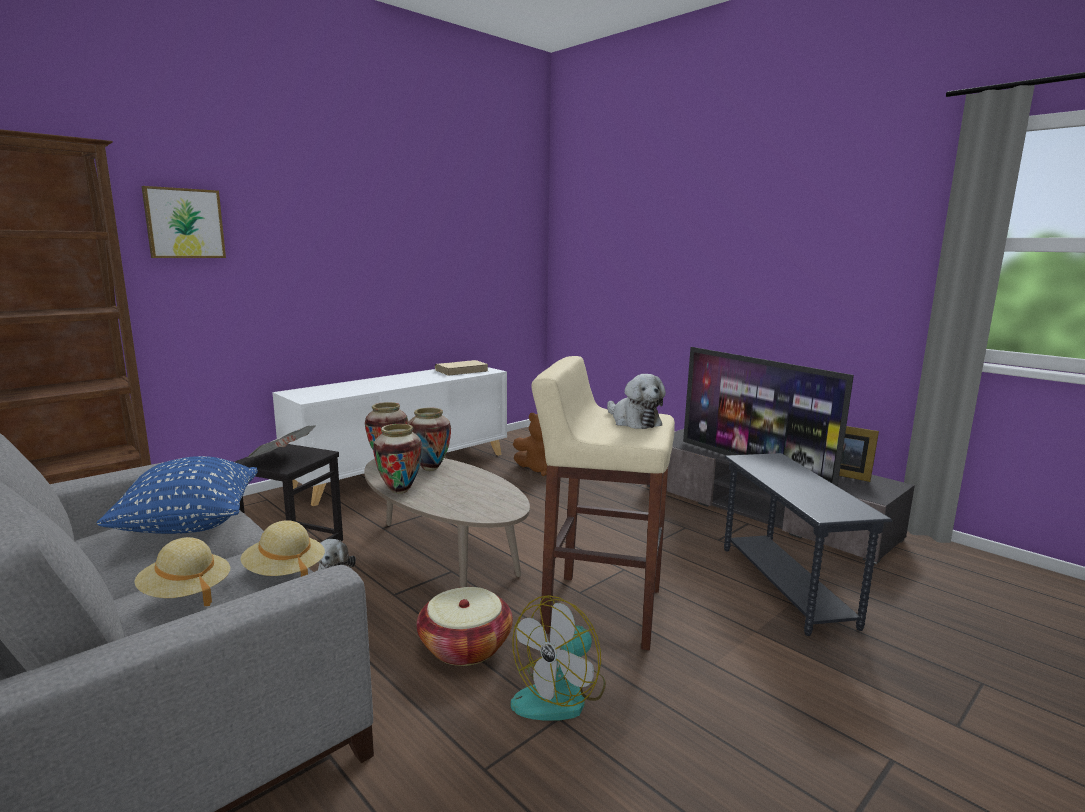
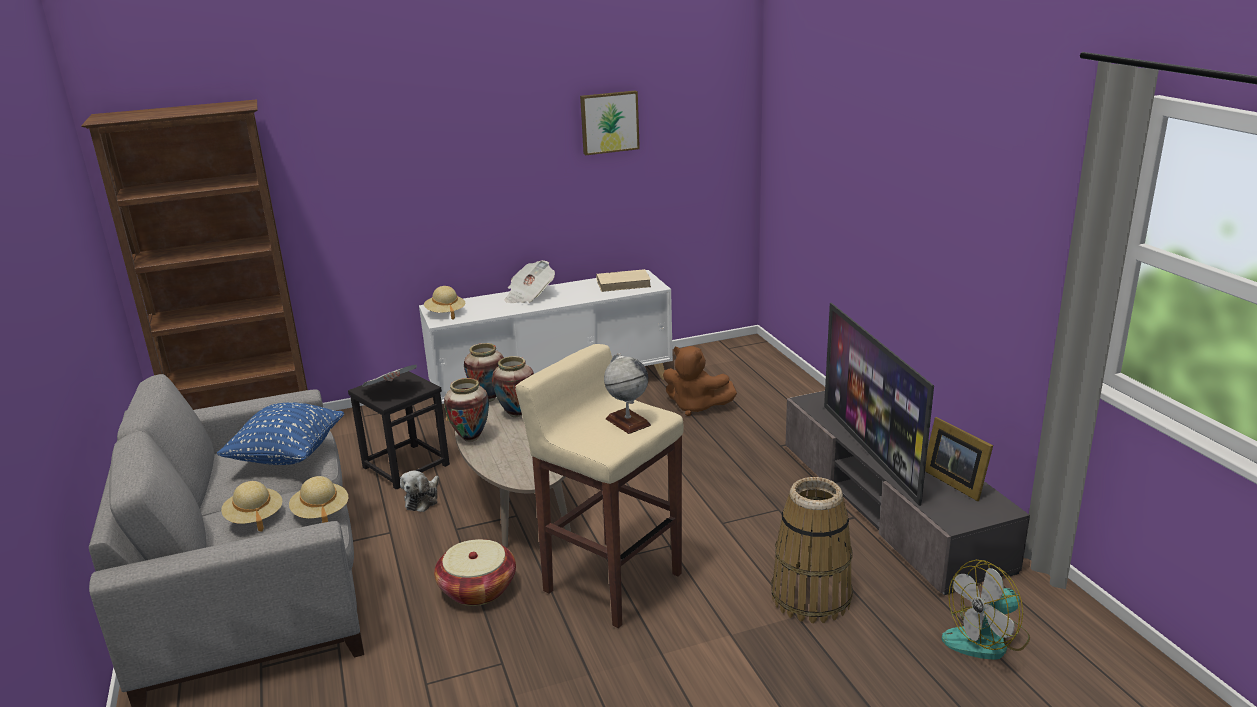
camera: 25 degrees right, 10 degrees up
picture [142,186,226,258] -> picture moved to [580,91,640,155]
fan [511,595,606,721] -> fan moved to [942,560,1030,660]
plush toy [607,374,666,429] -> globe [604,353,651,434]
grey side table [724,453,892,636] -> basket [771,477,853,623]
none -> beige hat [424,286,465,320]
none -> newspaper [504,260,555,303]

